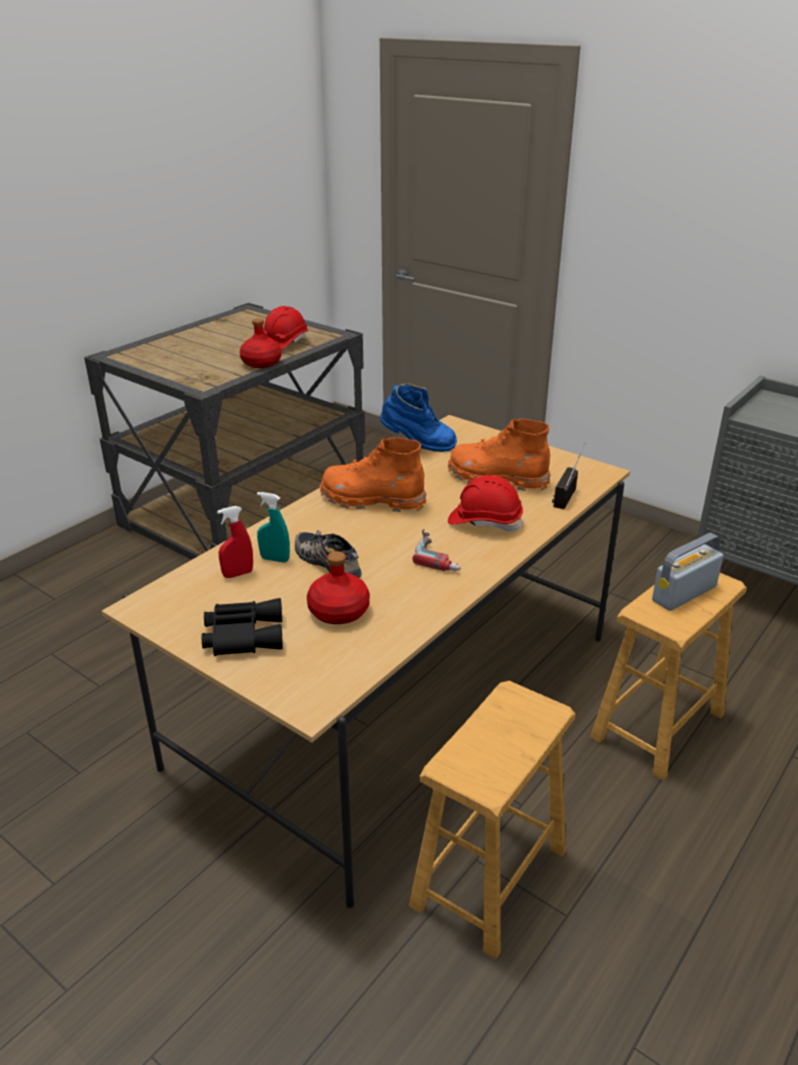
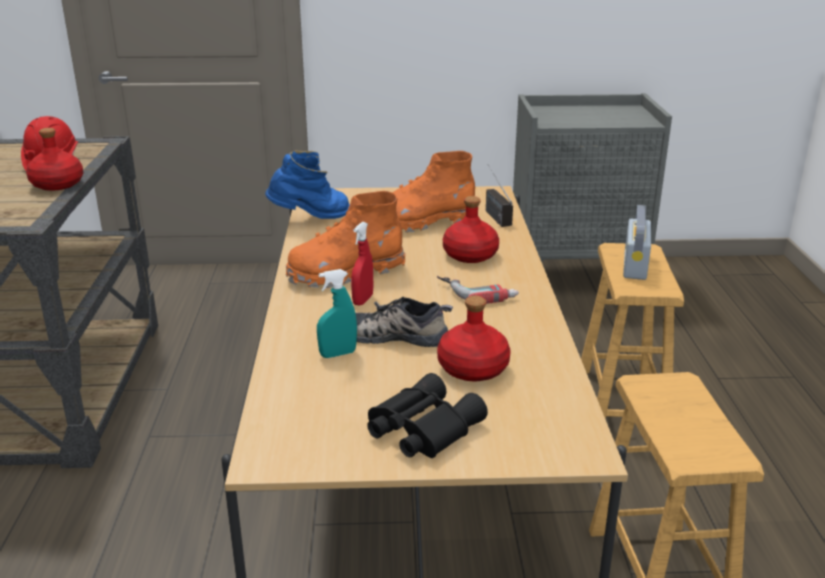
camera: 40 degrees left, 5 degrees down
red spray bottle [217,506,253,578] -> red spray bottle moved to [351,222,373,306]
red hard hat [448,475,523,532] -> red bottle [443,196,499,263]

